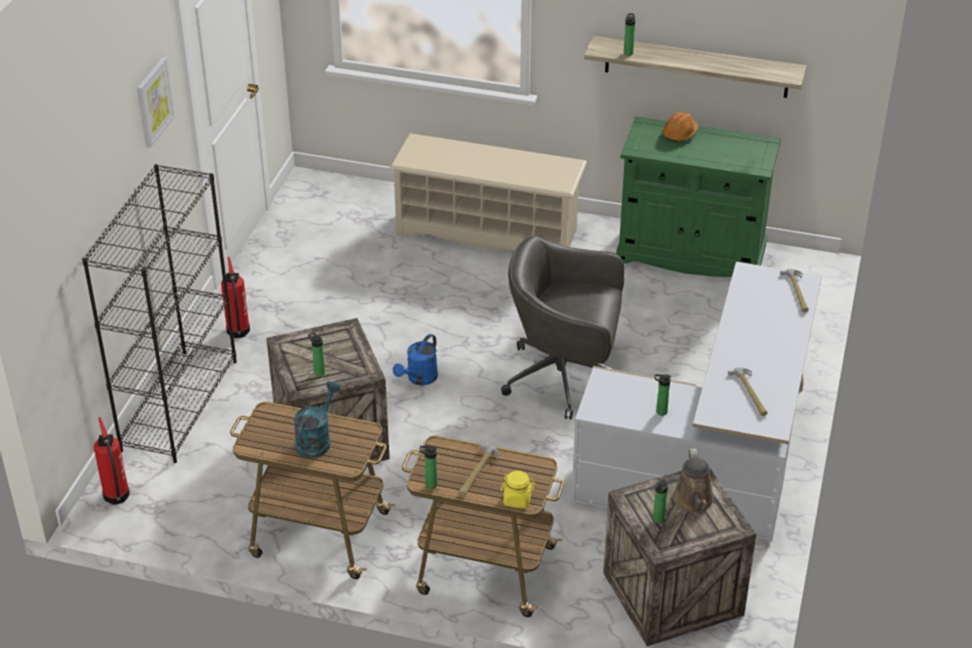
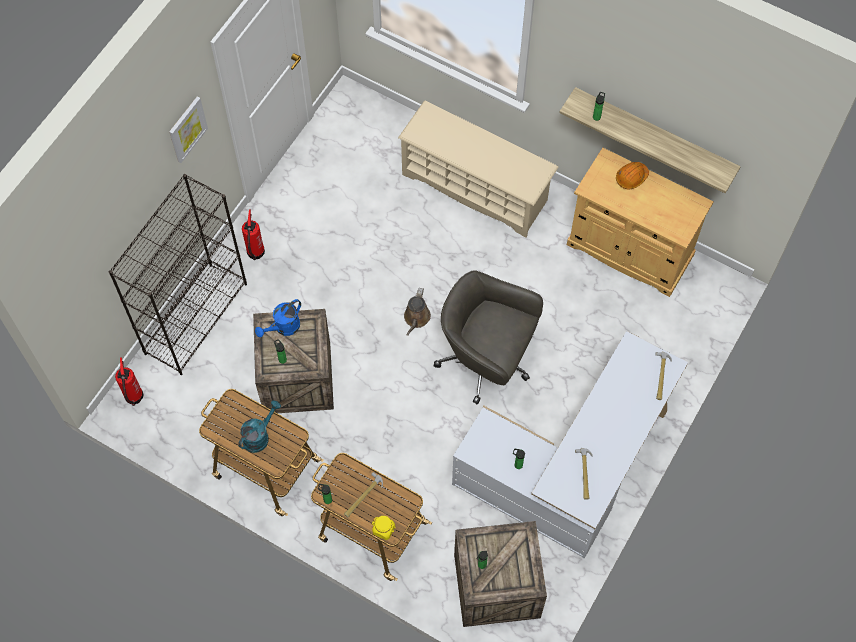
camera: 15 degrees right, 25 degrees up
blue watering can [393,334,438,386] -> blue watering can moved to [255,299,301,337]
green cabinet [616,116,781,277] -> beige cabinet [567,148,714,297]
brown watering can [673,449,714,513] -> brown watering can moved to [404,288,431,336]

